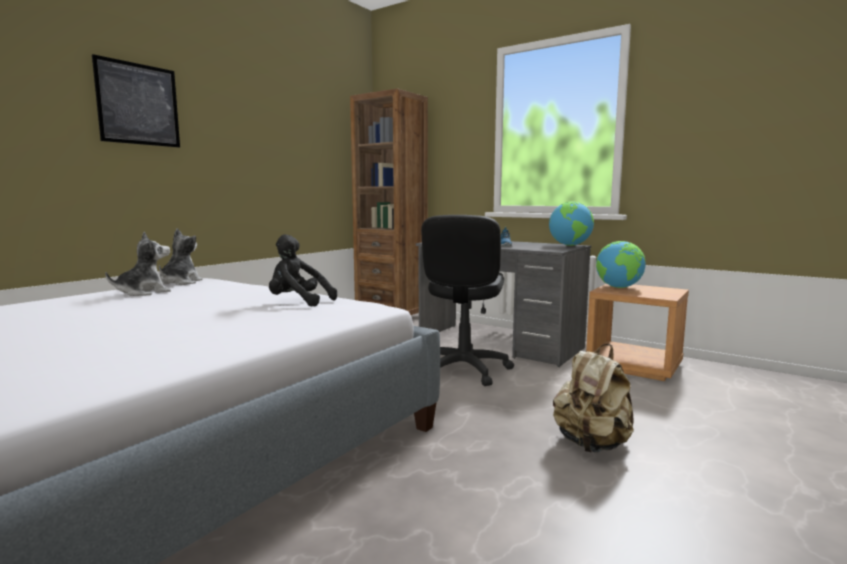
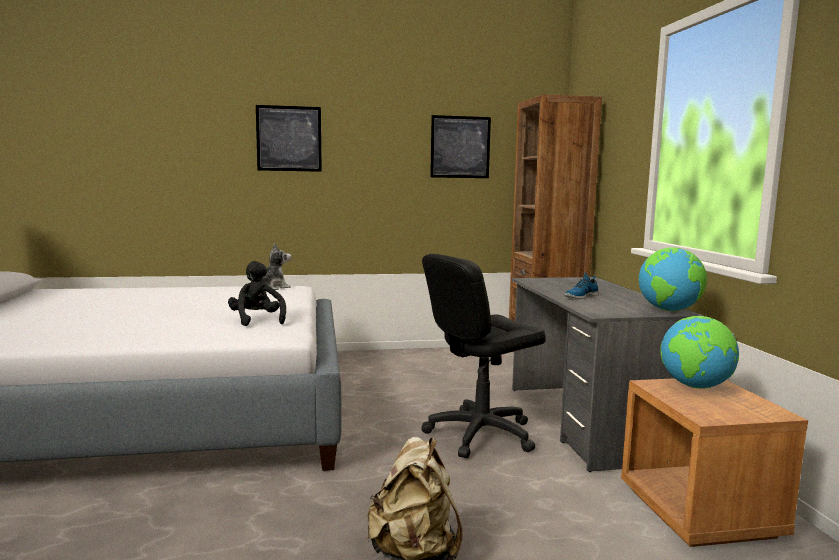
camera: 45 degrees right, 0 degrees up
plush toy [105,232,171,296] -> none
none -> picture [430,115,491,178]

